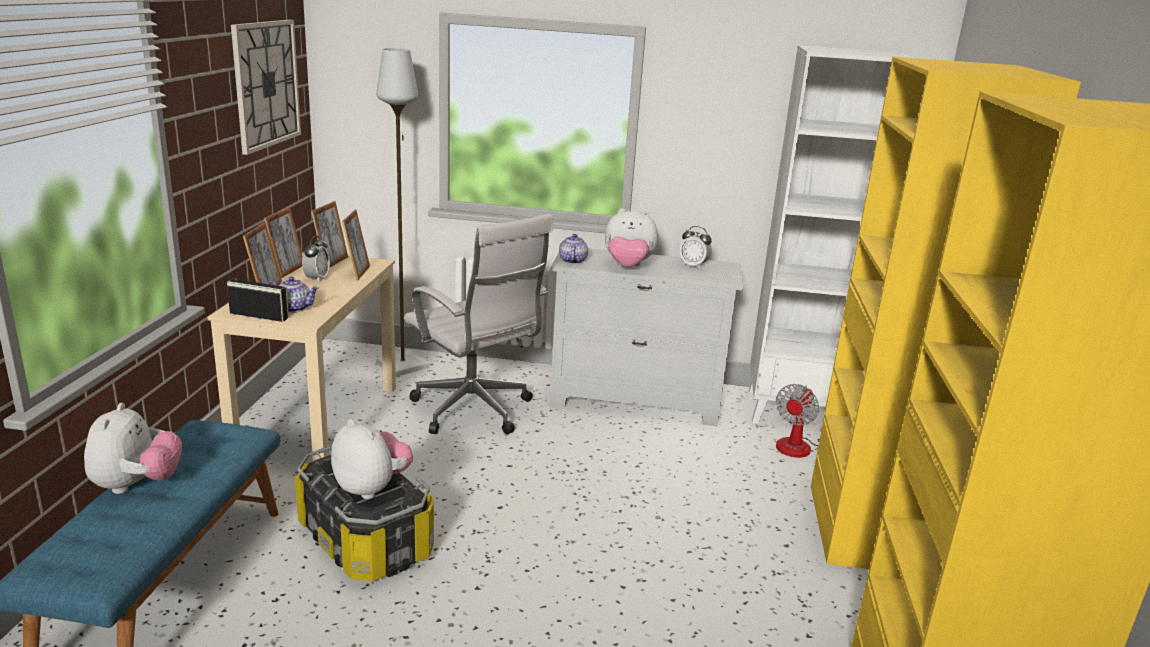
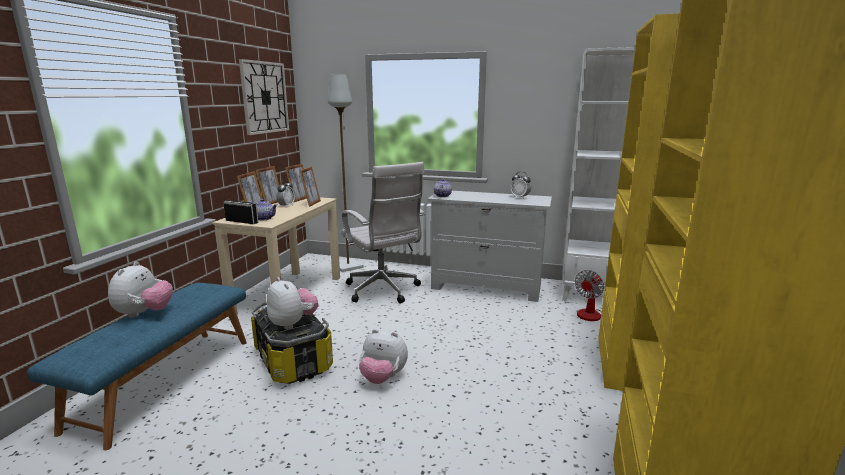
camera: 10 degrees right, 5 degrees down
plush toy [605,208,658,267] -> plush toy moved to [359,329,408,384]

